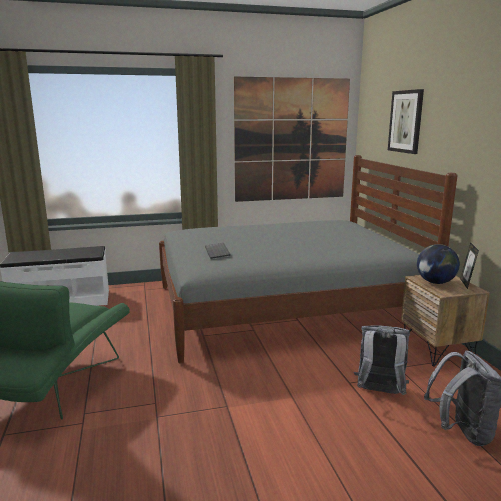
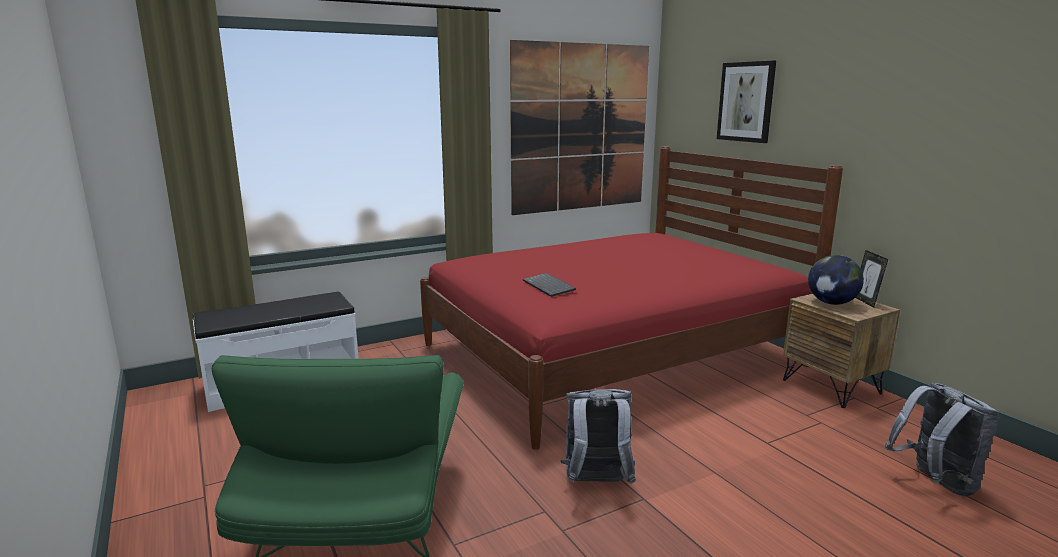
camera: 15 degrees left, 0 degrees up
grey bed [159,155,458,364] -> red bed [420,146,843,450]
grey backpack [354,325,410,395] -> grey backpack moved to [560,389,636,484]

